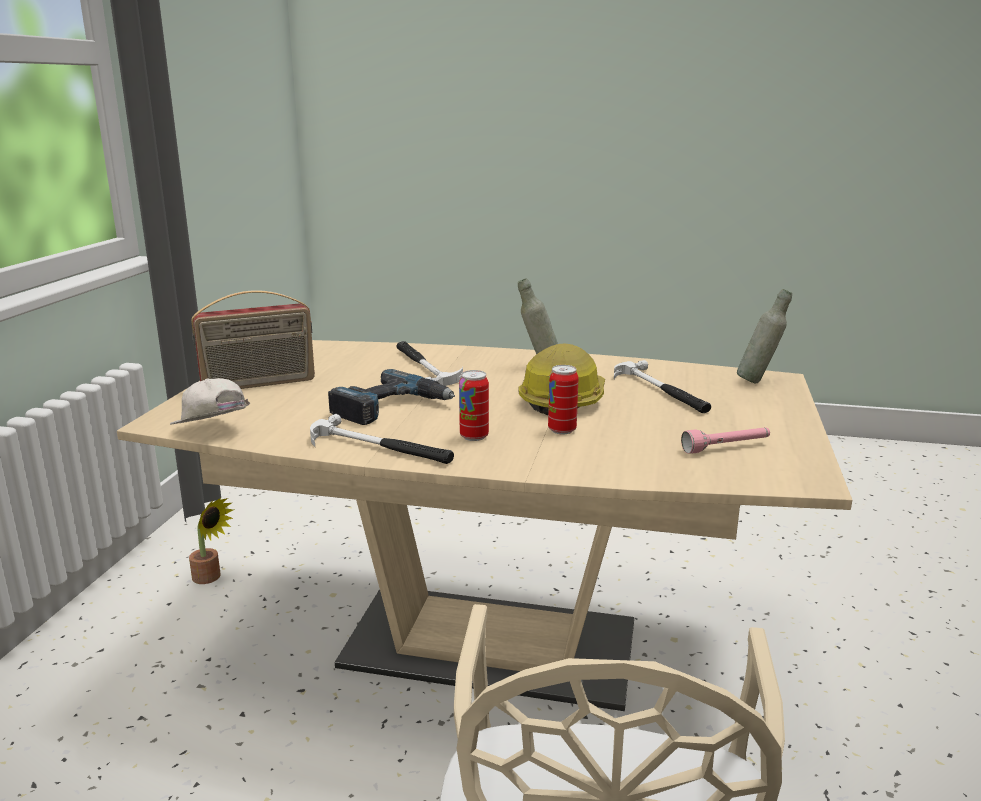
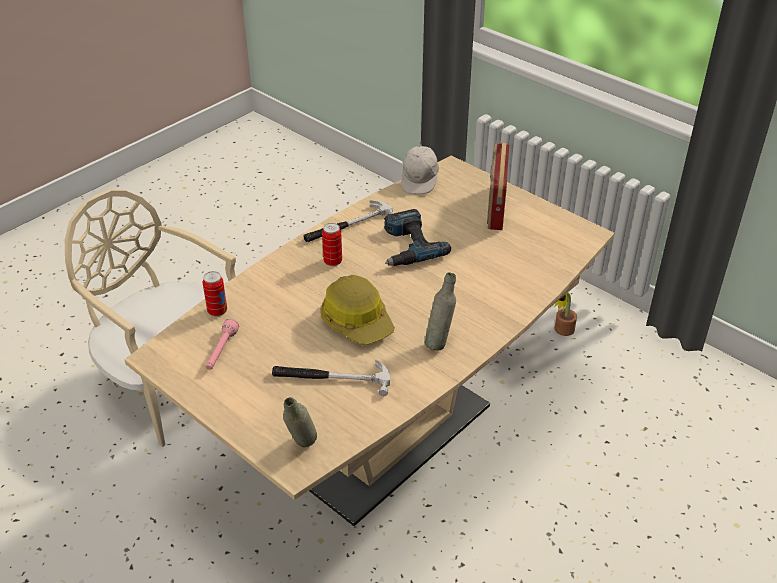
camera: 120 degrees right, 20 degrees up
white cap [170,378,251,425] -> white cap turned 120 degrees clockwise [401,141,439,195]
hammer [397,341,463,386] -> none
can [548,365,579,434] -> can moved to [203,271,227,317]

